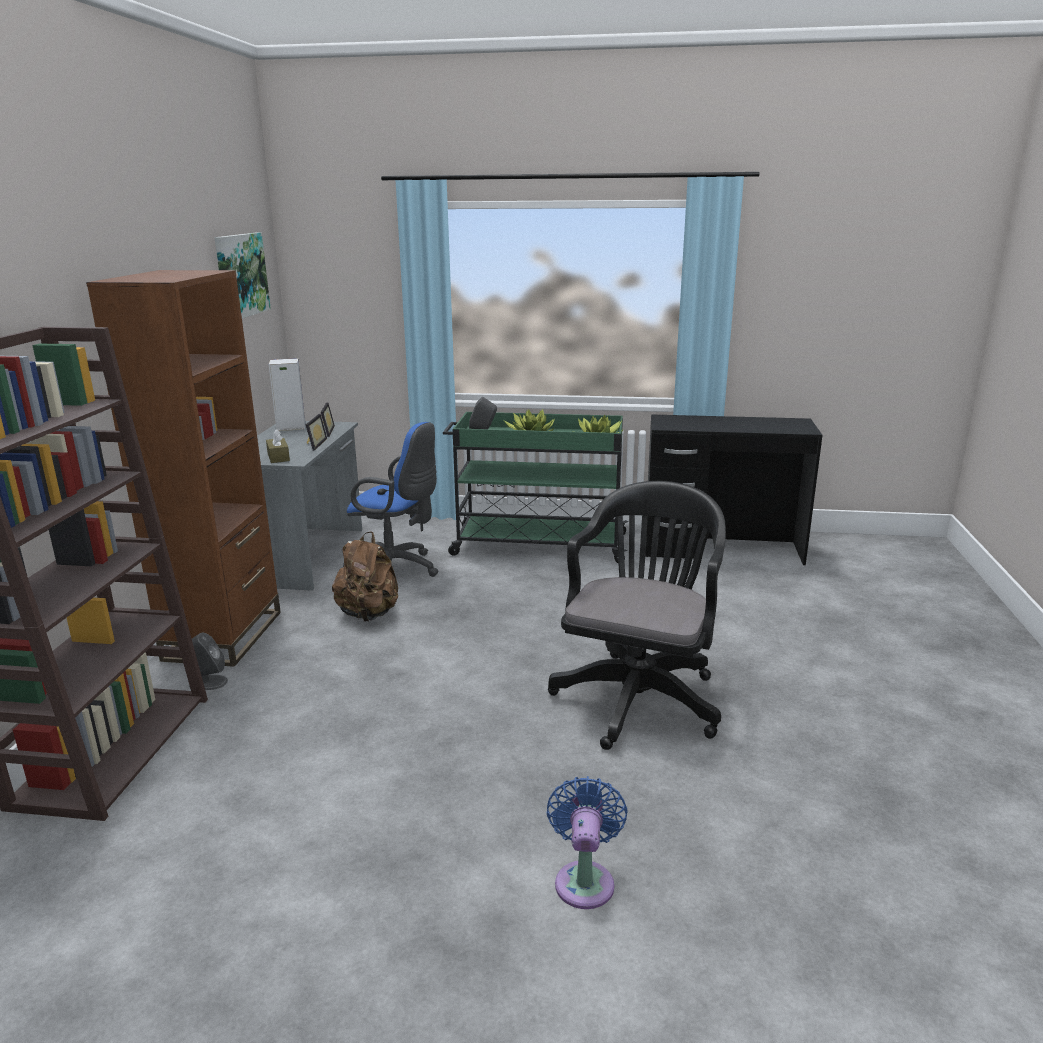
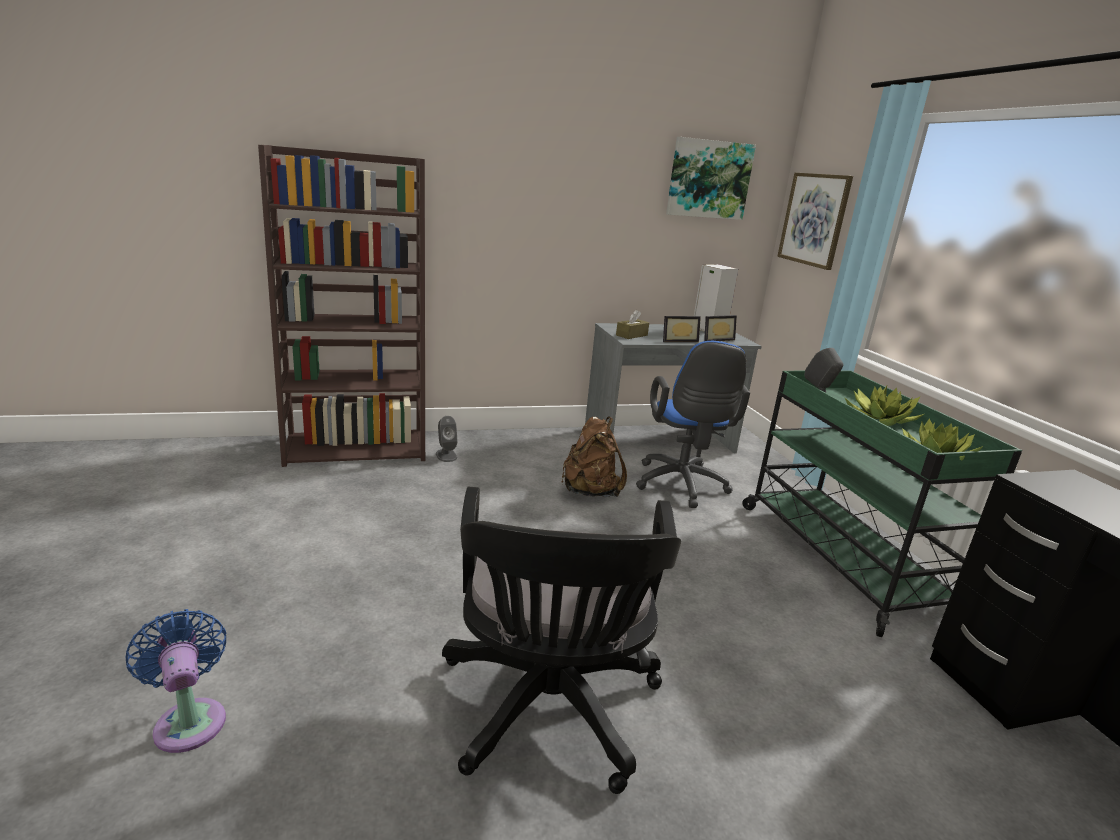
camera: 65 degrees right, 0 degrees up
brown bookcase [86,270,281,667] -> none
blue fan [547,776,628,909] -> blue fan turned 105 degrees counterclockwise [126,609,226,753]
black office chair [548,481,726,750] -> black office chair turned 90 degrees clockwise [442,487,681,794]
none -> picture [777,173,853,270]

